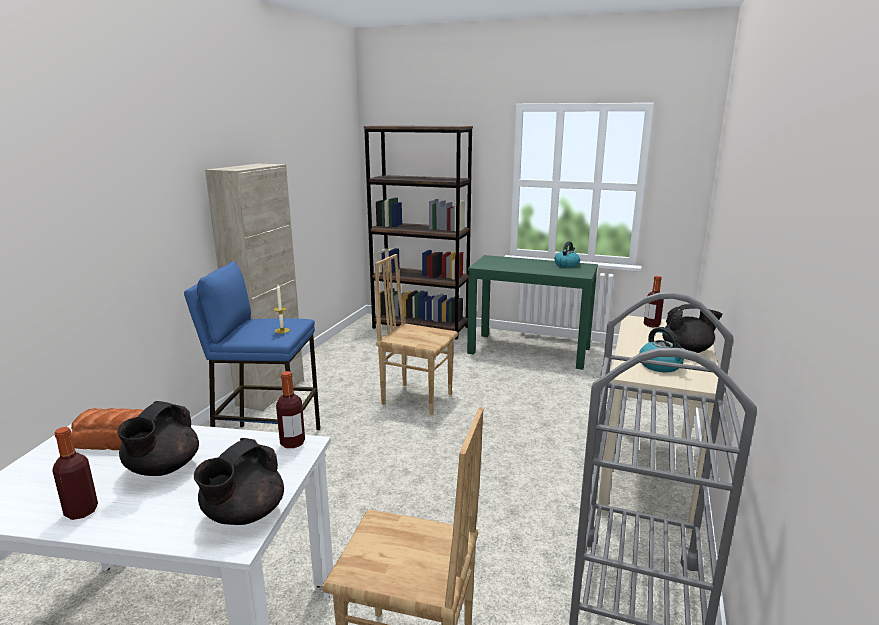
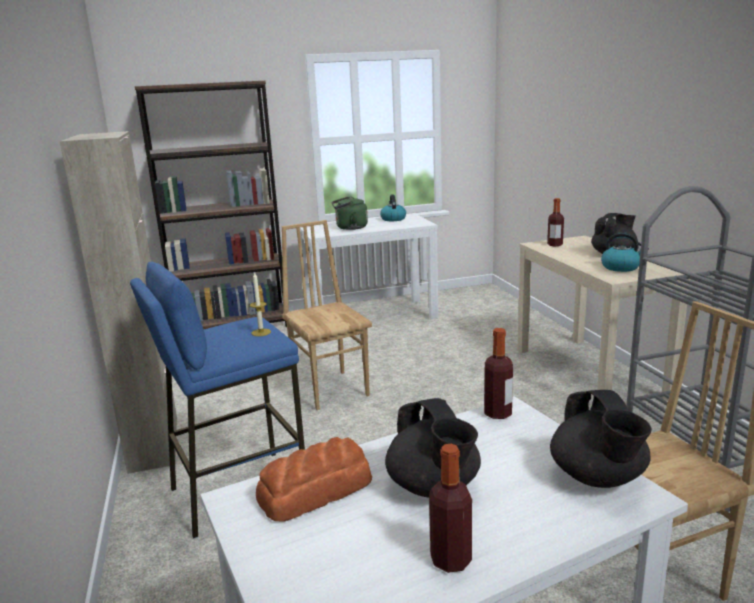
camera: 35 degrees left, 0 degrees up
brown chair [375,254,458,415] -> brown chair turned 75 degrees clockwise [282,220,372,410]
green console table [467,255,598,370] -> white console table [300,214,438,319]
none -> green kettle [331,196,368,230]

